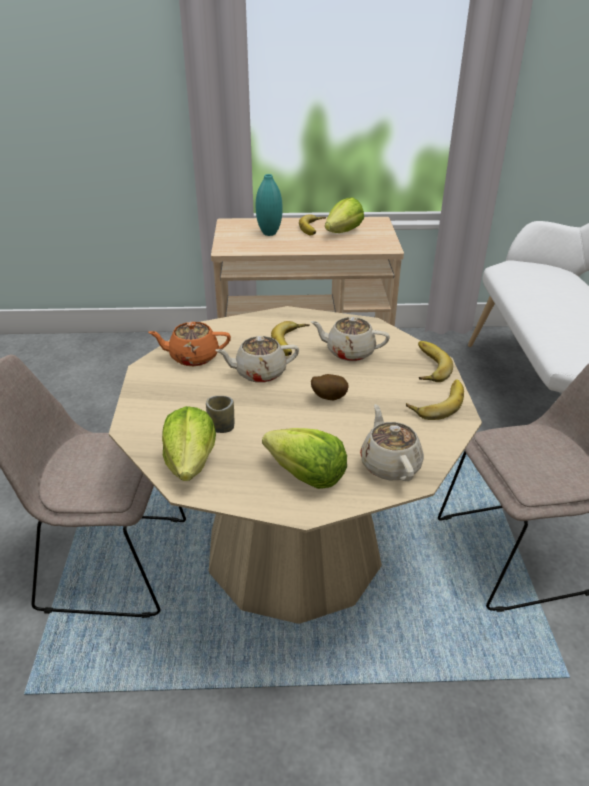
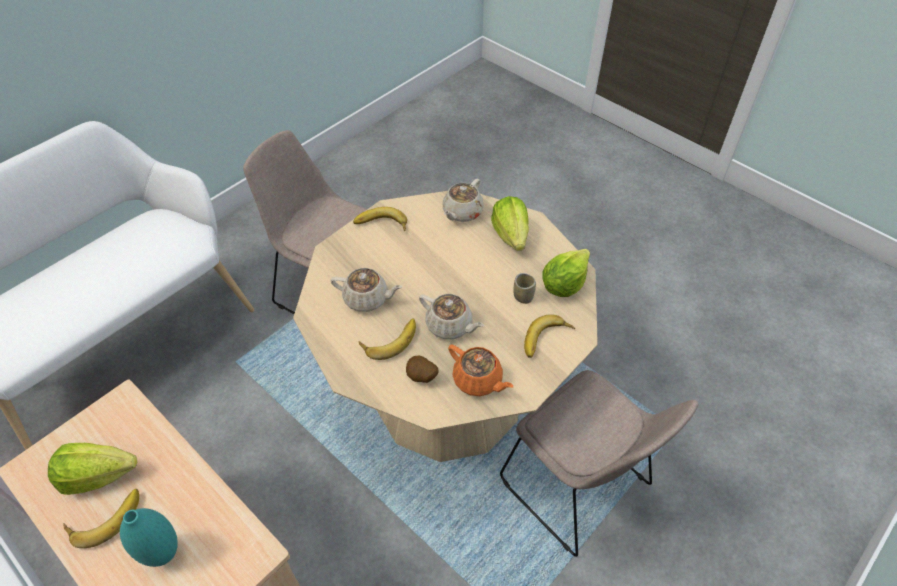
camera: 135 degrees left, 15 degrees up
beige teapot [310,317,390,361] -> beige teapot turned 45 degrees counterclockwise [331,268,402,312]
potato [311,374,349,400] -> potato moved to [406,356,439,383]
banana [418,341,453,382] -> banana moved to [524,314,575,358]

